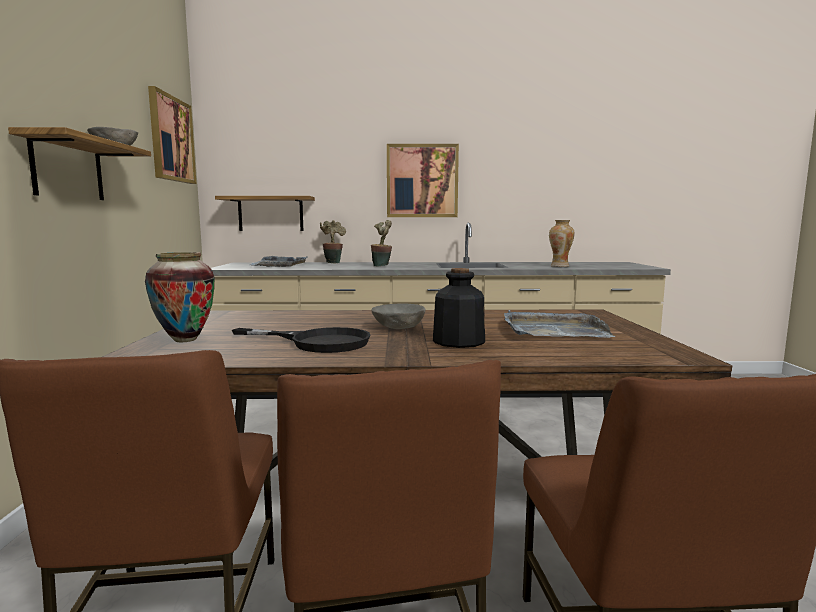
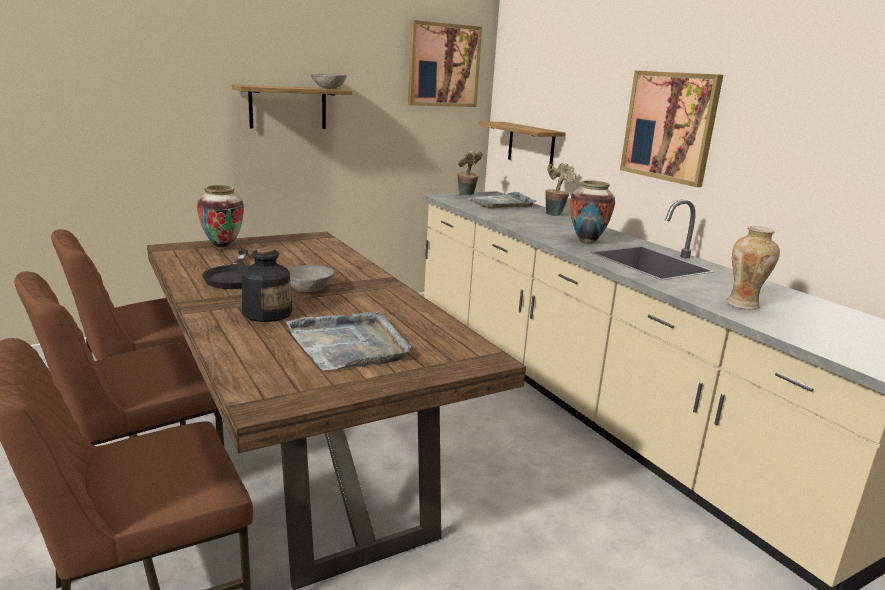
camera: 60 degrees right, 10 degrees up
potted plant [371,220,392,267] -> potted plant moved to [457,150,483,195]
none -> vase [570,180,615,244]

